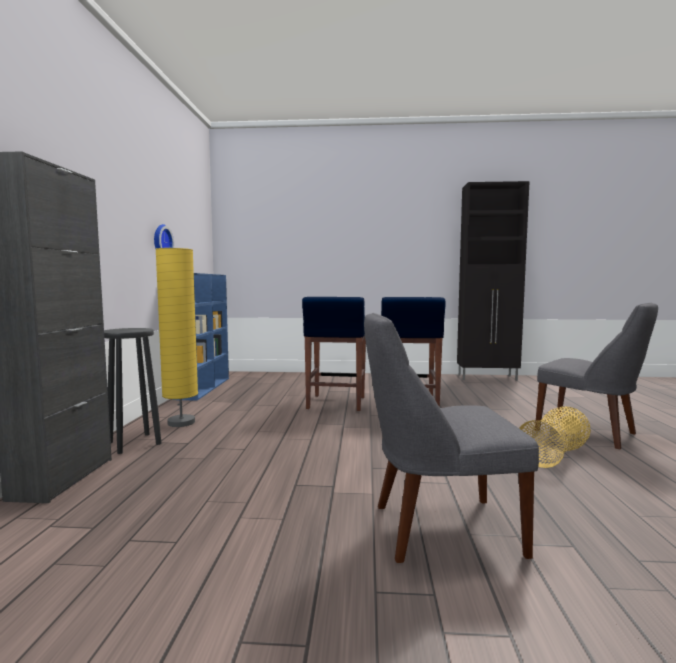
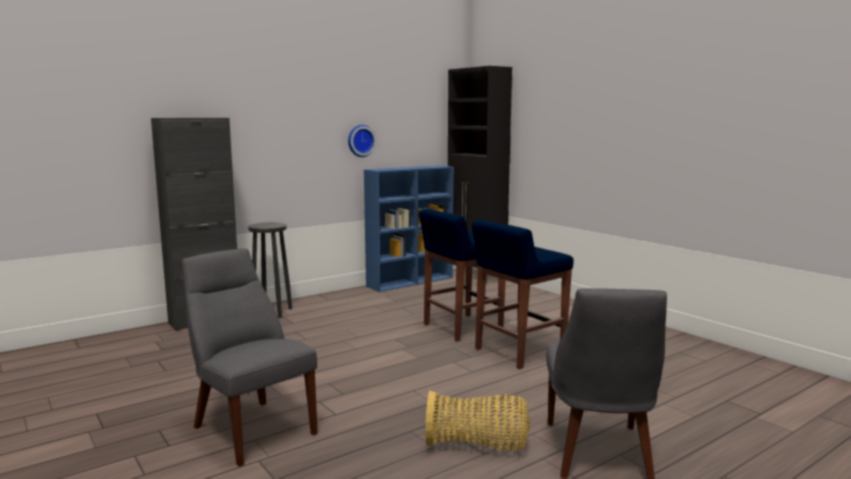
camera: 50 degrees right, 5 degrees up
yellow floor lamp [155,248,198,427] -> none
black cabinet [457,181,530,381] -> black cabinet moved to [448,66,512,284]

